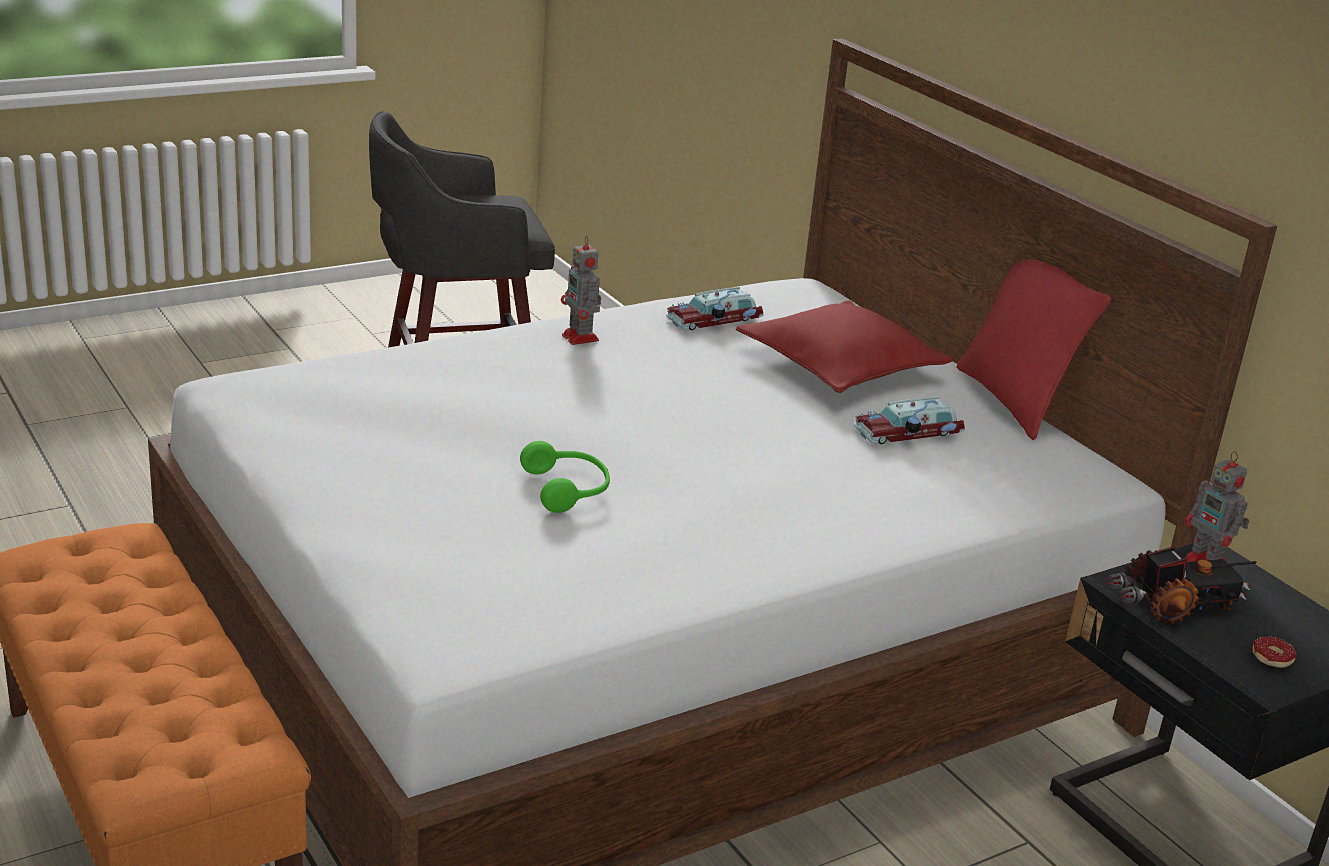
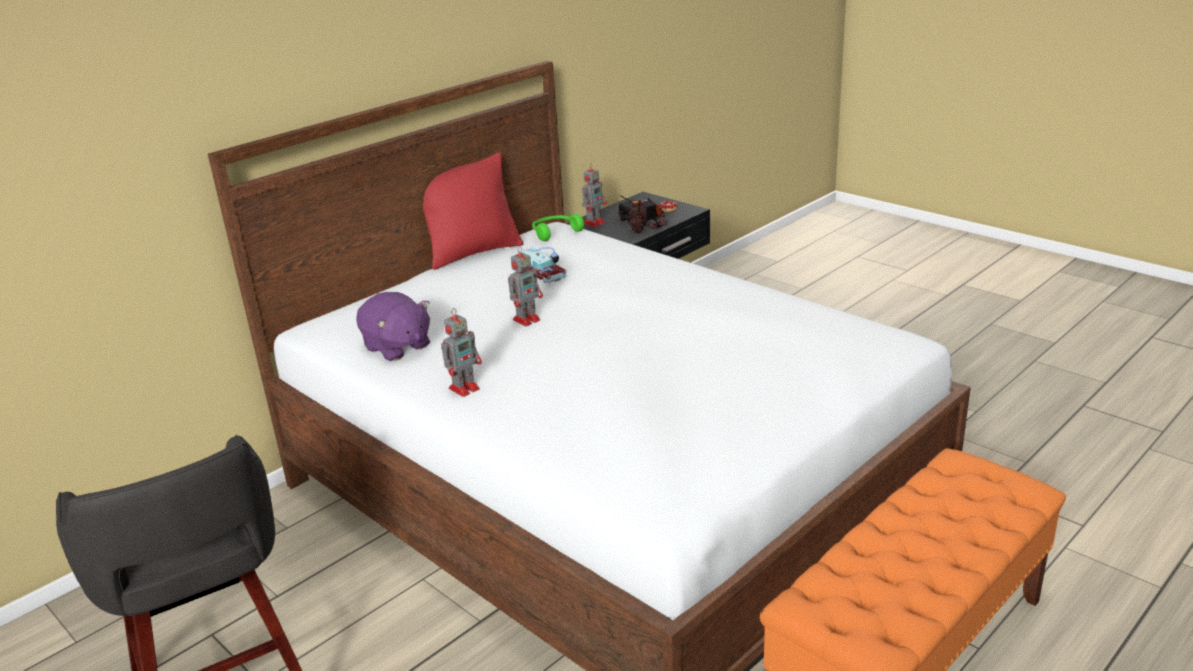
camera: 100 degrees left, 0 degrees up
green headphones [520,441,610,513] -> green headphones moved to [532,214,584,241]
toy car [666,287,764,330] -> purple plush toy [356,292,430,361]
red pillow [736,301,954,393] -> none
none -> toy robot [508,246,543,326]

